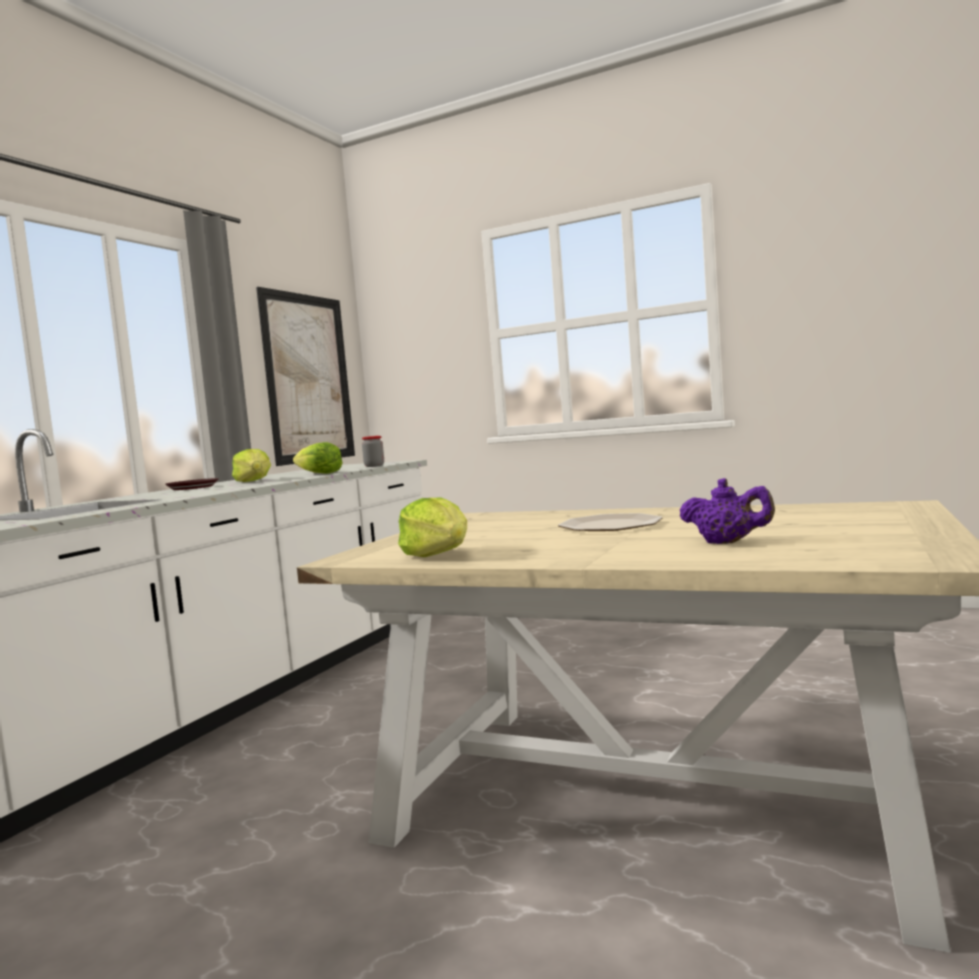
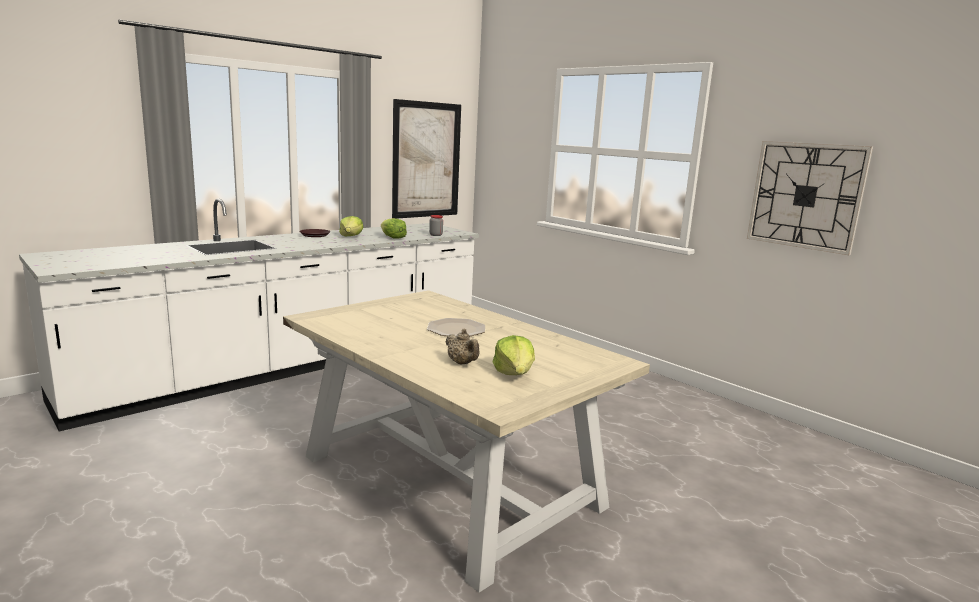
camera: 20 degrees right, 10 degrees up
lettuce [398,497,467,557] -> lettuce moved to [493,335,535,375]
purple teapot [680,478,775,544] -> beige teapot [445,329,480,365]
none -> wall clock [747,141,873,255]

